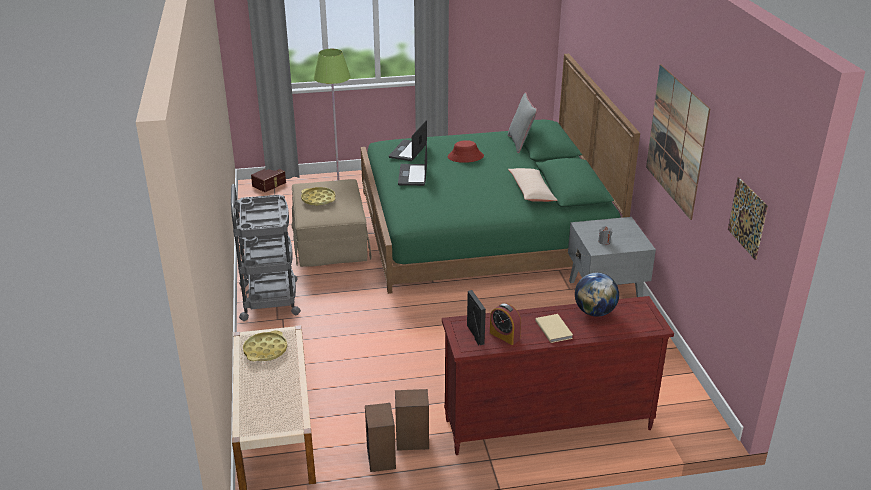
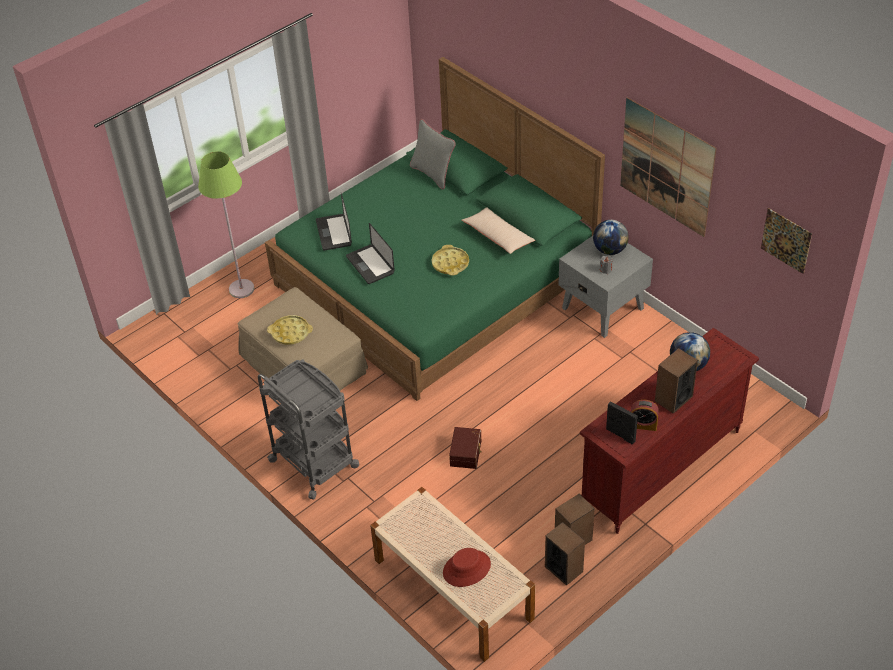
camera: 30 degrees left, 15 degrees up
yellow tray [243,330,287,361] -> yellow tray moved to [432,245,469,276]
brown storage box [251,169,286,192] -> brown storage box moved to [449,427,482,469]
red hat [447,140,484,163] -> red hat moved to [443,548,491,587]
beige book [535,314,573,343] -> speaker [655,348,698,414]
none -> globe [593,220,629,255]

